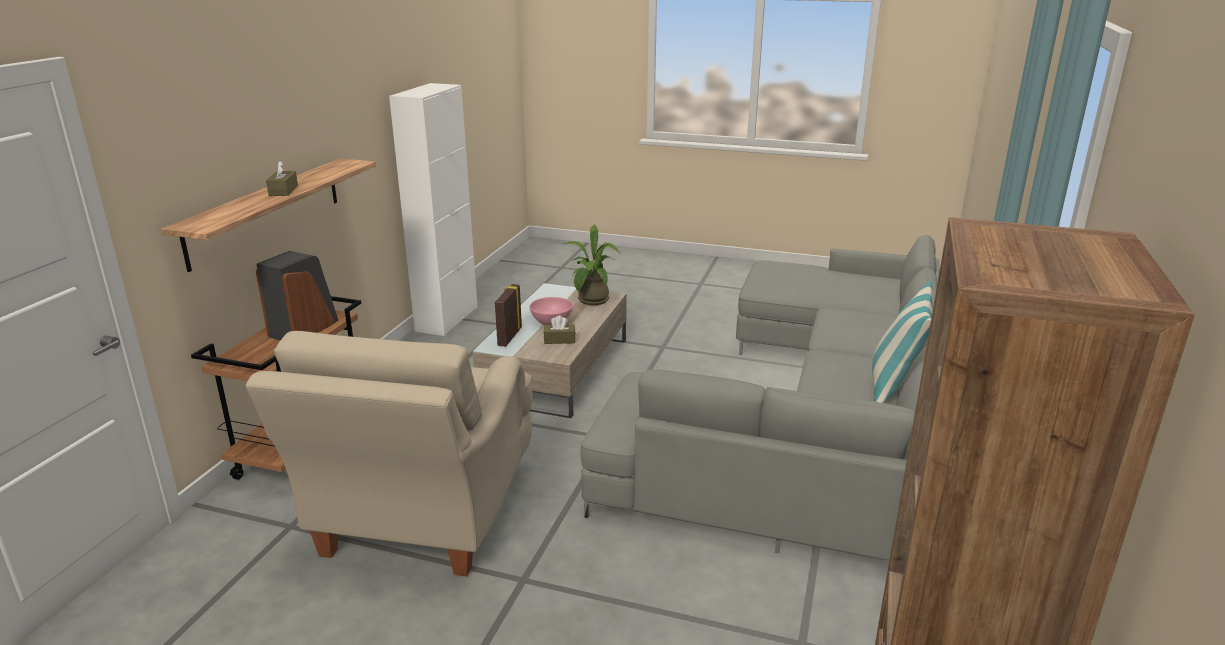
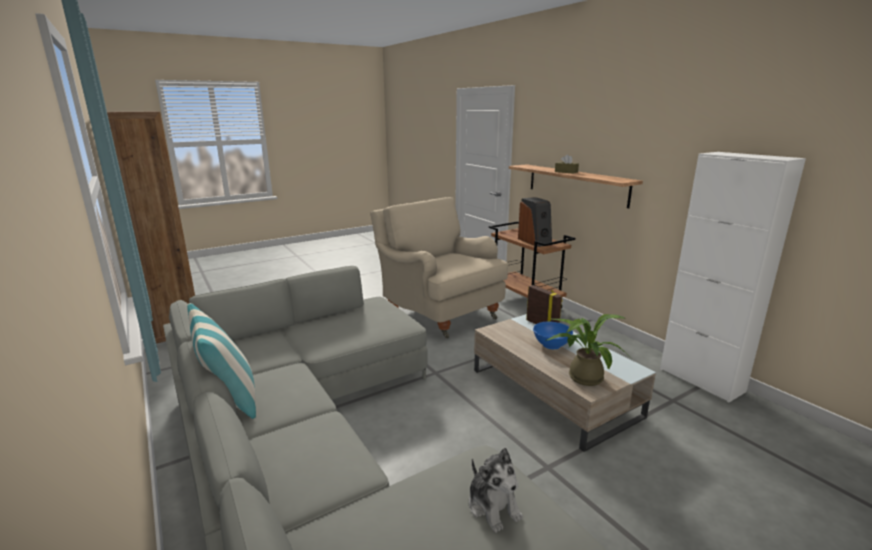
camera: 130 degrees right, 5 degrees down
pink bowl [529,297,573,326] -> blue bowl [533,322,573,349]
brown tissue box [544,316,576,344] -> none
none -> plush toy [469,448,523,533]

